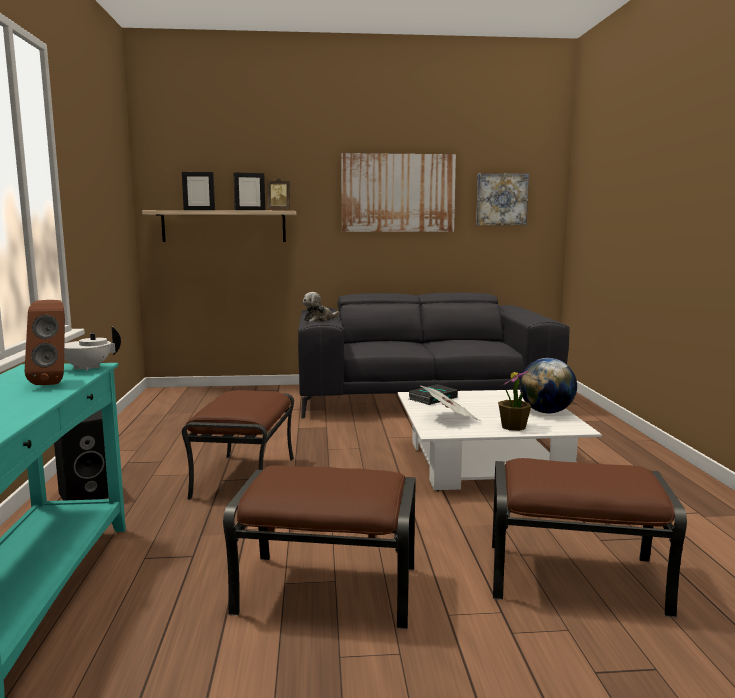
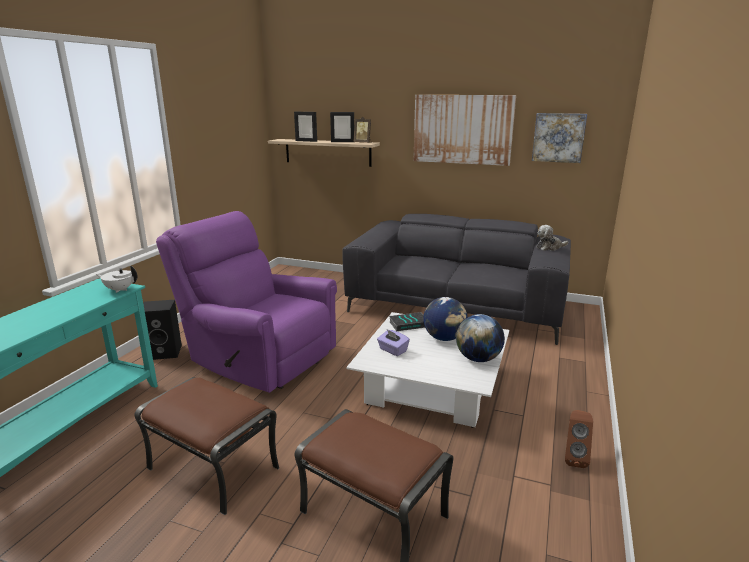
camera: 25 degrees right, 10 degrees up
brown speaker [25,300,65,385] -> brown speaker moved to [565,410,593,468]
brown ottoman [182,390,294,500] -> purple armchair [156,211,337,393]
plush toy [303,292,339,322] -> plush toy moved to [537,225,568,251]
newspaper [419,385,481,421] -> purple tissue box [377,330,410,356]
potted plant [498,370,531,431] -> none
none -> globe [423,297,468,341]

